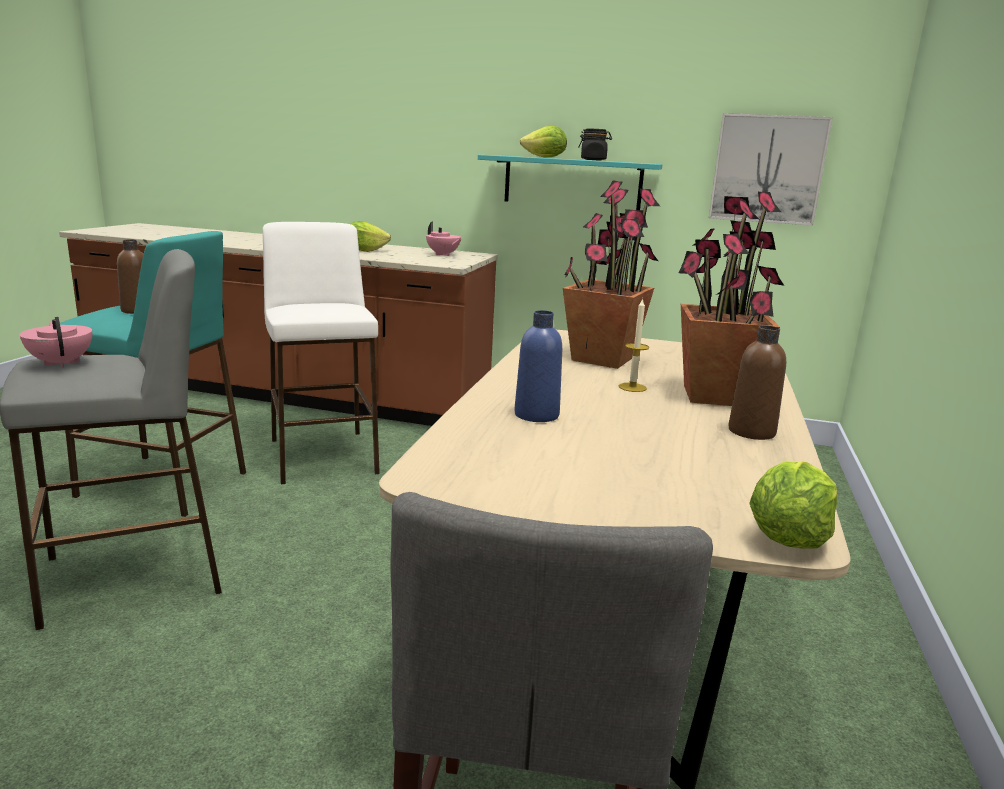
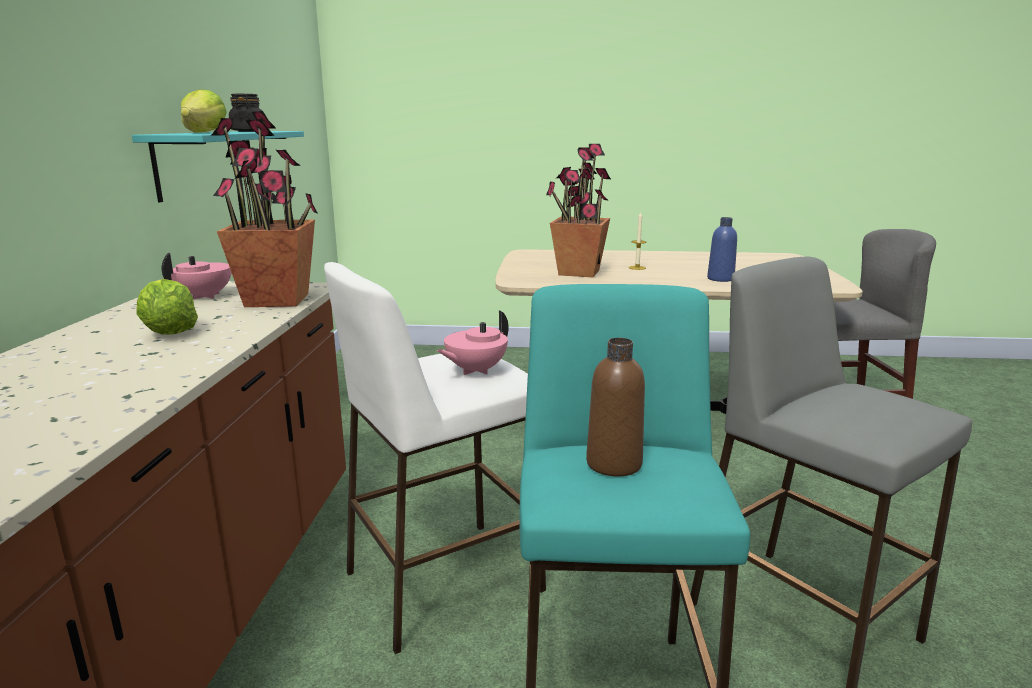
camera: 100 degrees left, 0 degrees up
pink teapot [20,317,92,367] -> pink teapot moved to [437,311,509,375]
potted plant [679,192,784,406] -> potted plant moved to [211,111,318,307]
picture [709,113,833,226] -> none
brown bottle [728,326,786,440] -> none
lettuce [749,461,838,549] -> none

